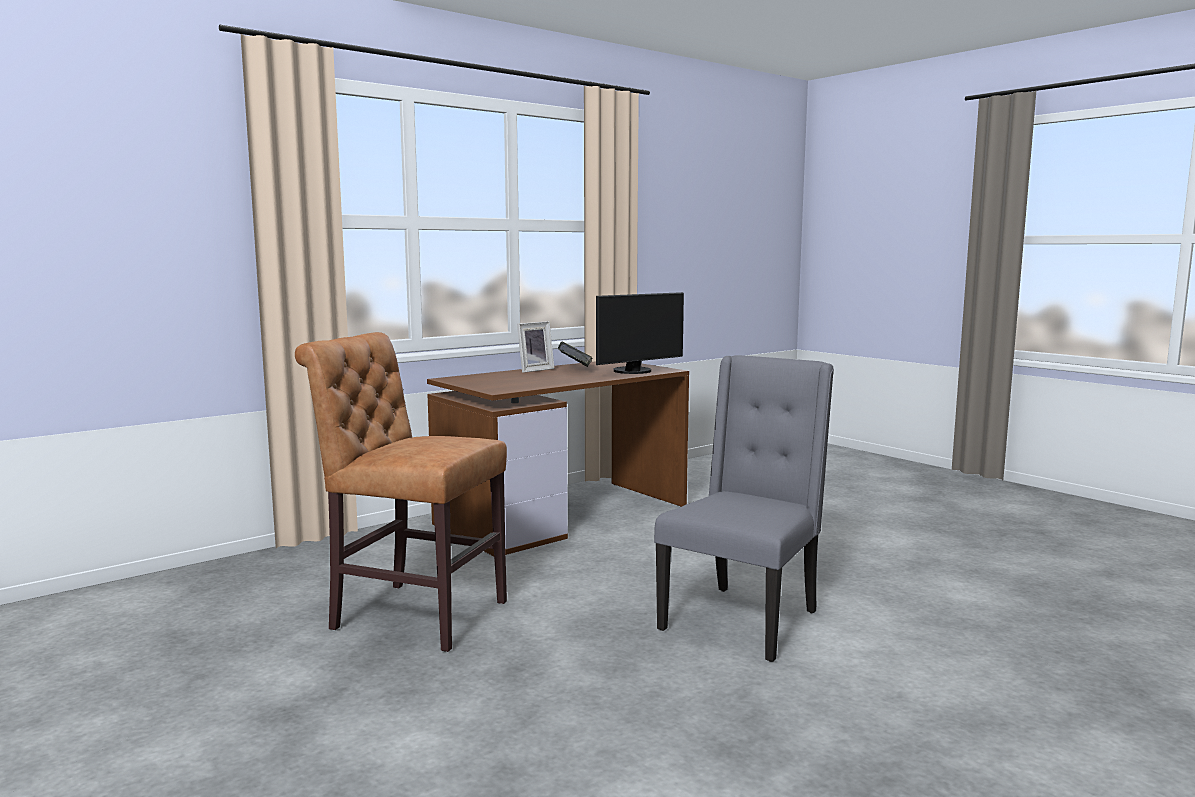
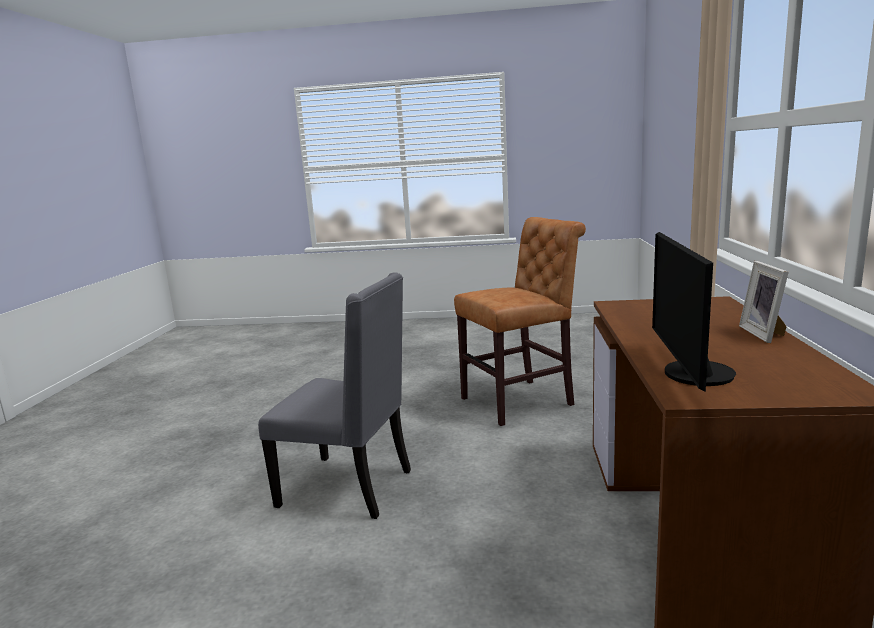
camera: 135 degrees right, 5 degrees up
book [558,342,593,367] -> none
grey chair [654,355,834,662] -> grey chair turned 60 degrees counterclockwise [258,272,411,519]

